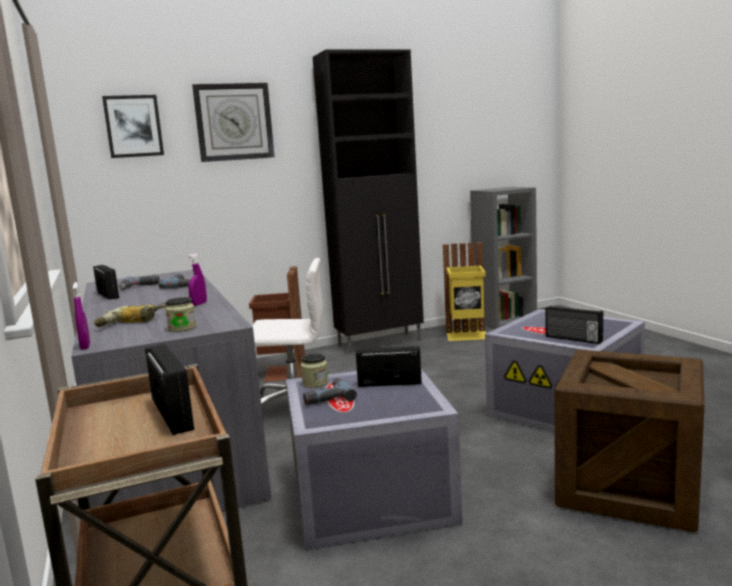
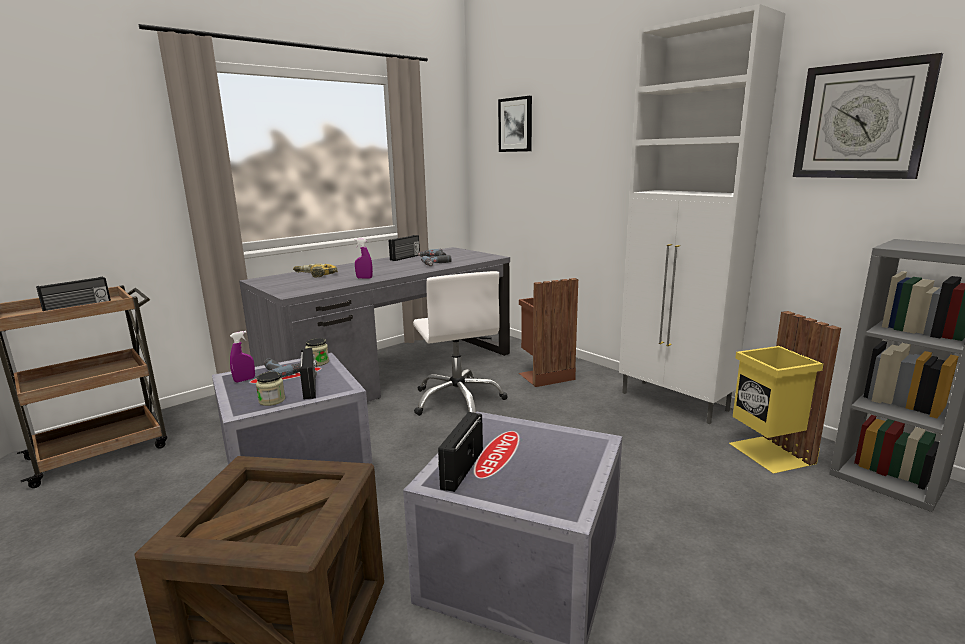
camera: 70 degrees right, 5 degrees up
purple spray bottle [73,282,90,350] -> purple spray bottle moved to [230,331,255,383]
jar [165,297,196,332] -> jar moved to [256,372,285,406]
wall clock [192,83,275,162] -> wall clock moved to [793,53,943,179]
black cabinet [313,49,424,354] -> white cabinet [619,4,786,424]

